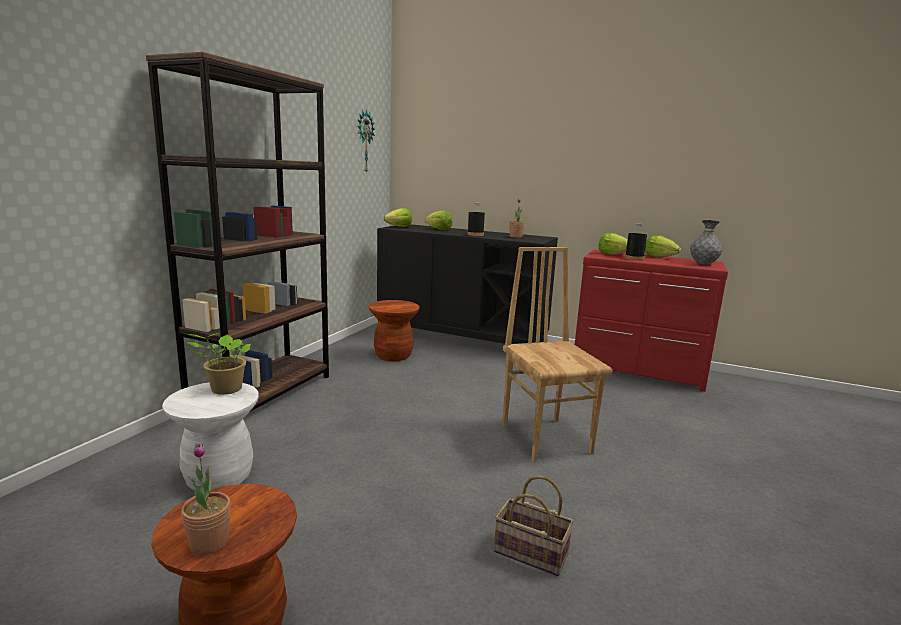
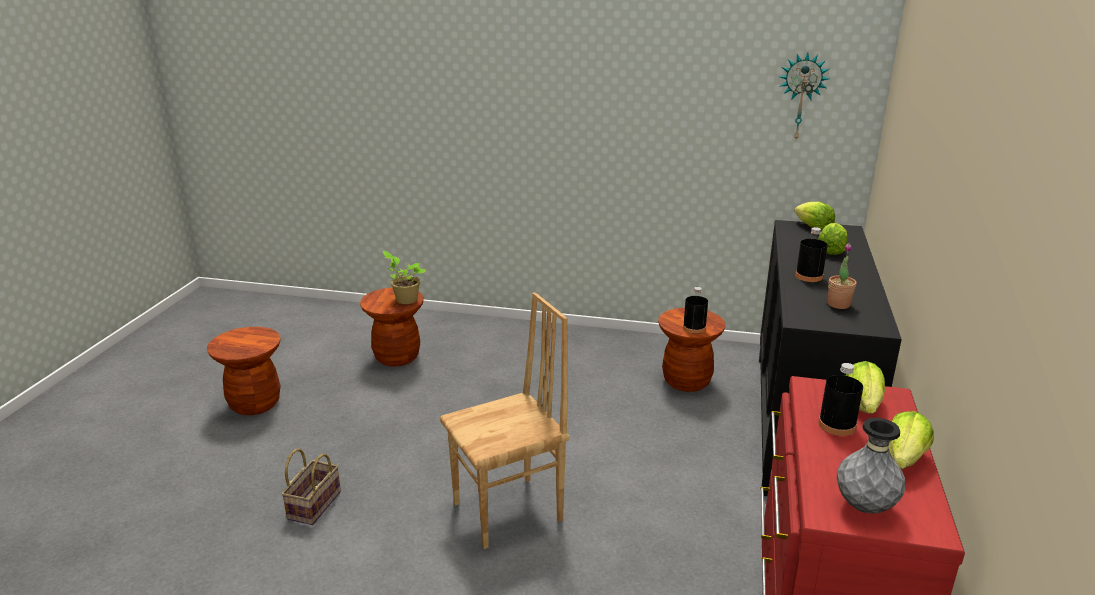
camera: 80 degrees right, 10 degrees up
brown bookcase [146,52,329,412] -> none
white stool [162,383,259,491] -> brown stool [360,287,424,366]
potted plant [181,443,231,555] -> none
none -> black bottle [683,287,708,334]

